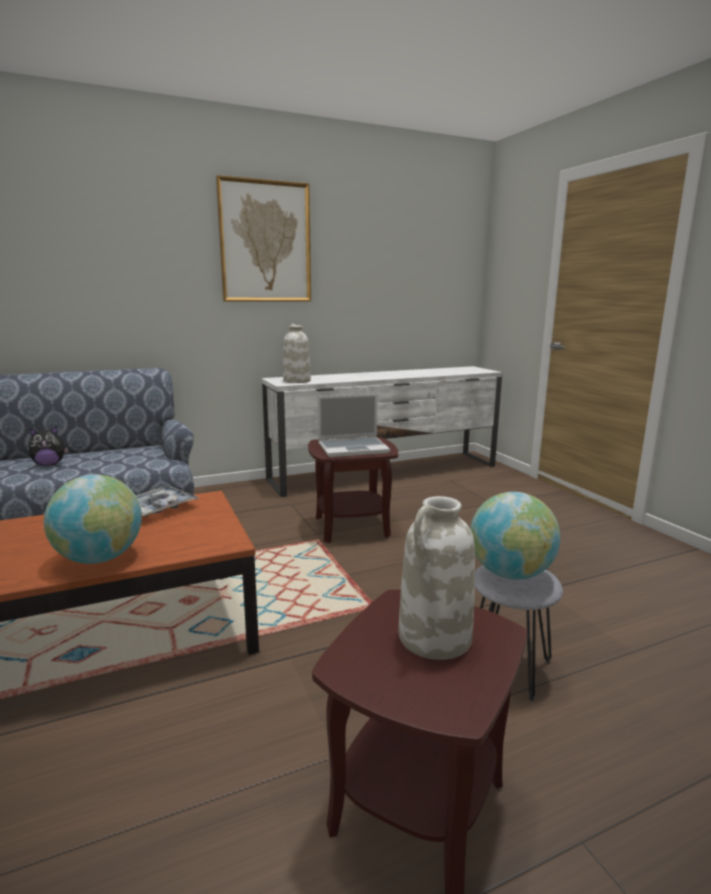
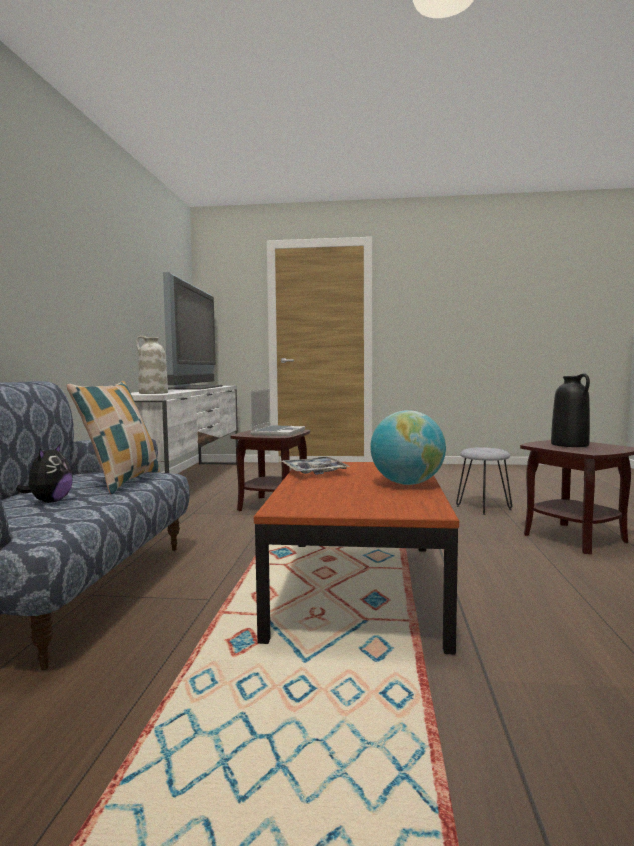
camera: 60 degrees left, 10 degrees down
picture [216,175,311,301] -> none
white vase [398,496,475,660] -> black vase [551,373,590,447]
globe [470,492,561,580] -> none
none -> pillow [66,381,160,494]
none -> television [163,272,223,390]

